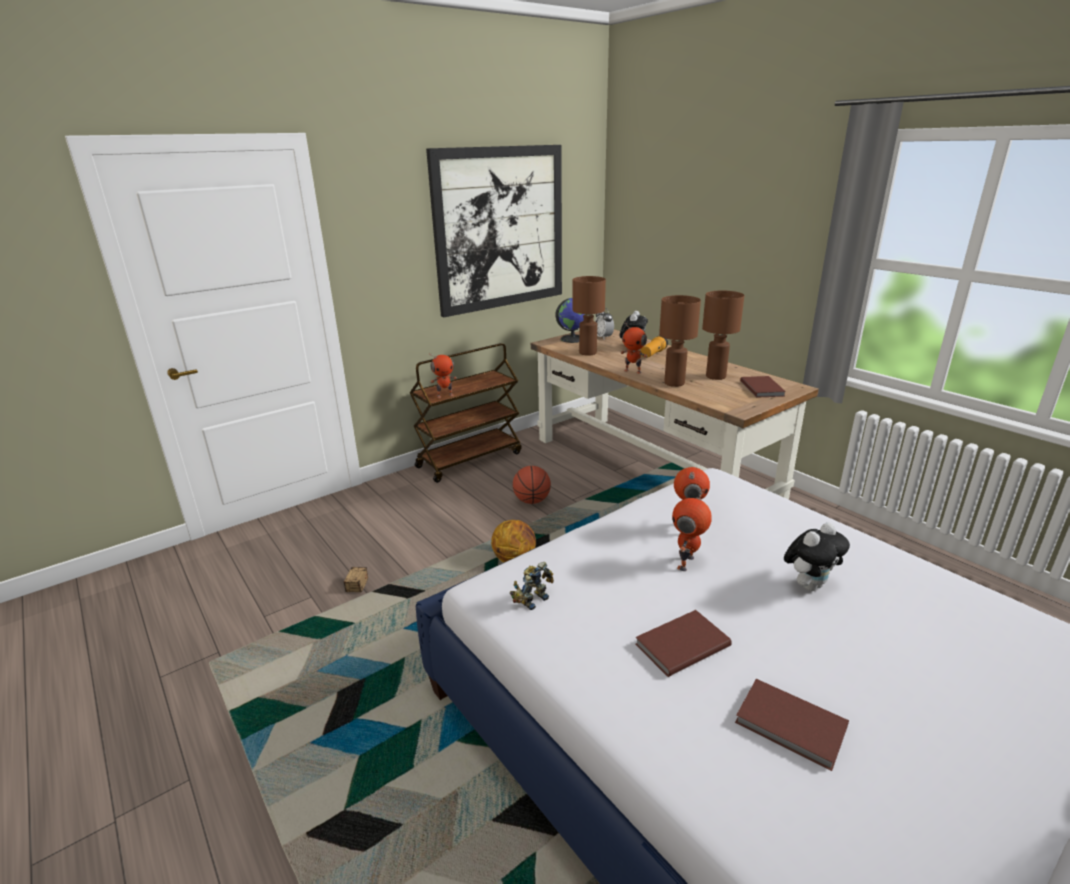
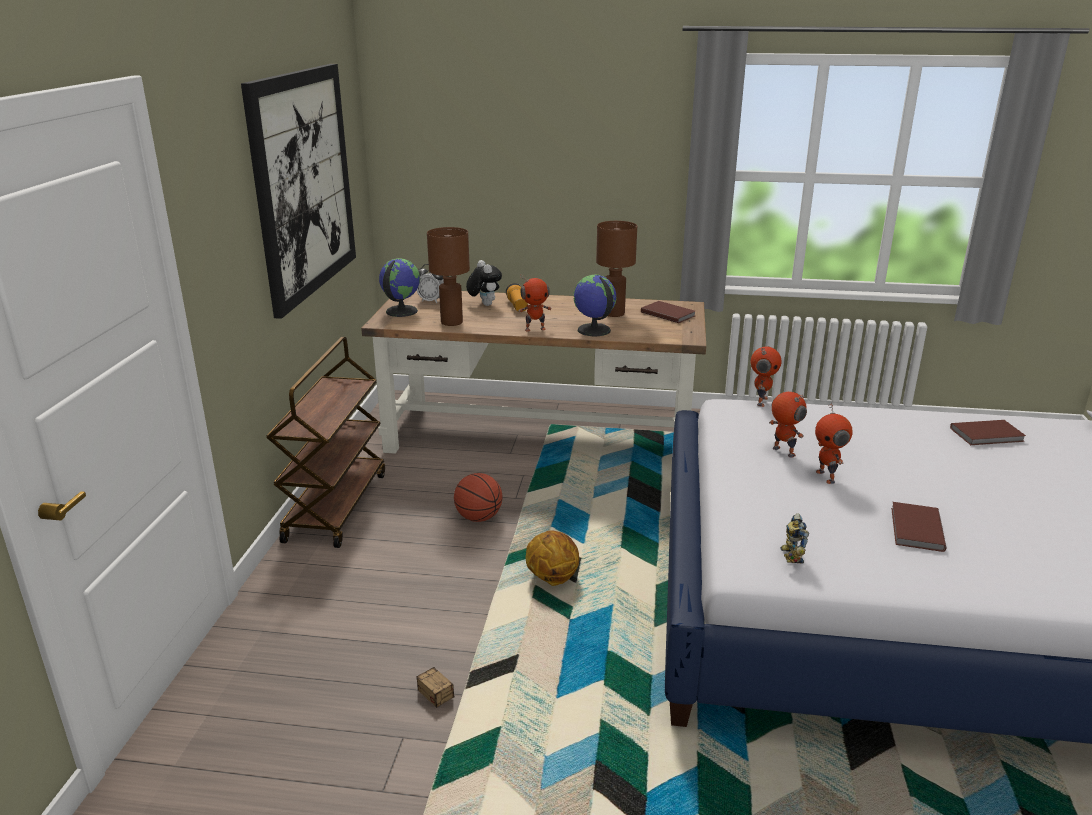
camera: 45 degrees left, 0 degrees up
toy robot [429,353,457,398] -> toy robot moved to [751,347,782,407]
brown table lamp [659,295,701,387] -> globe [573,275,617,336]
brown book [735,679,849,771] -> brown book moved to [950,420,1026,445]
plush toy [784,523,850,591] -> none

